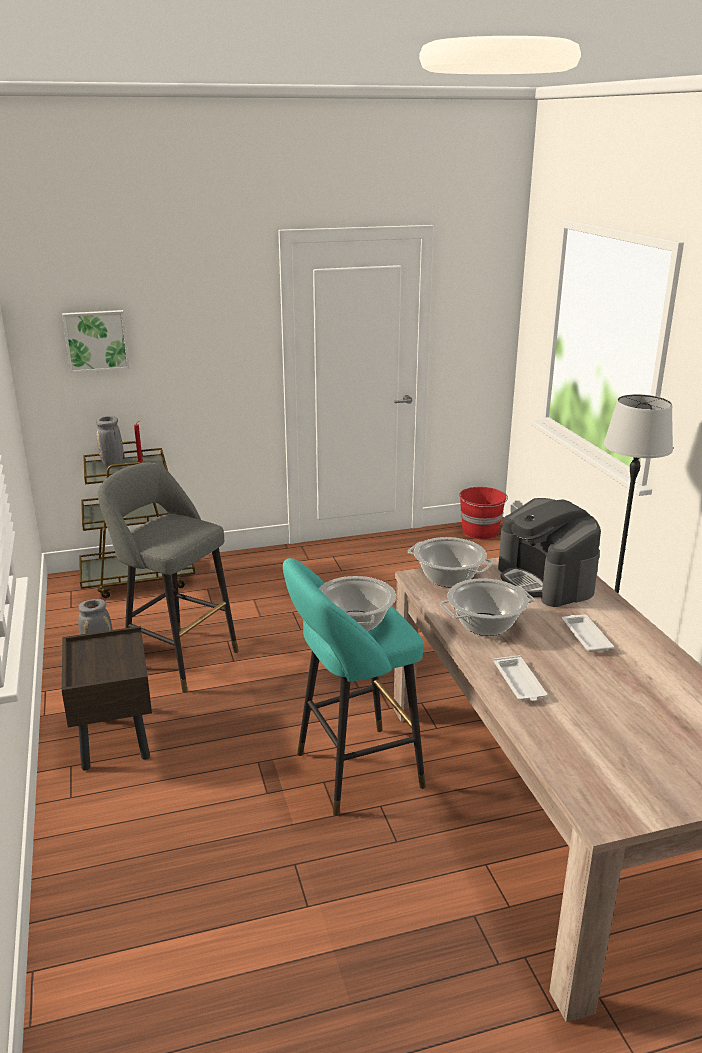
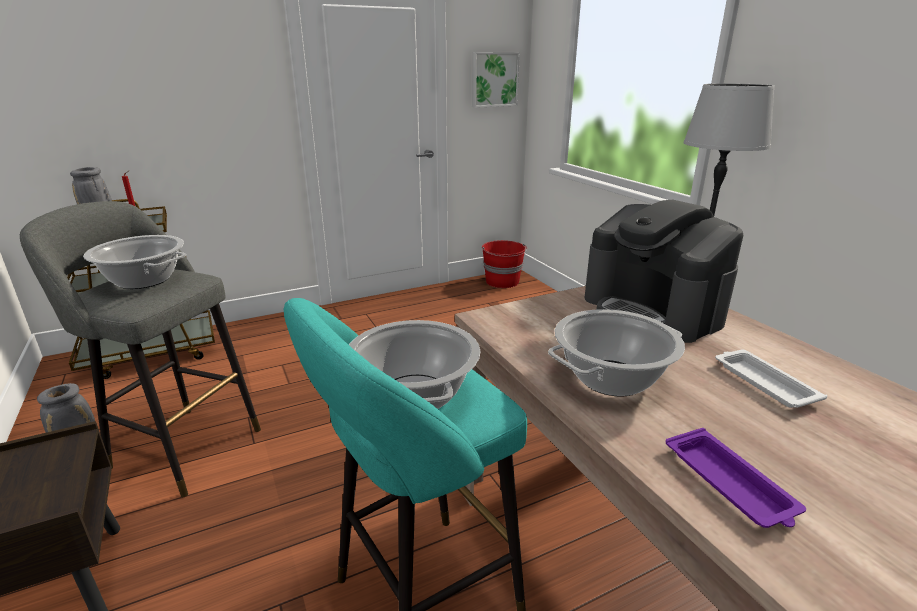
camera: 10 degrees left, 0 degrees up
picture [62,310,130,373] -> picture moved to [472,52,520,108]
cooking pot [408,537,493,587] -> cooking pot moved to [83,235,186,289]
white tray [493,655,547,701] -> purple tray [666,428,806,528]

